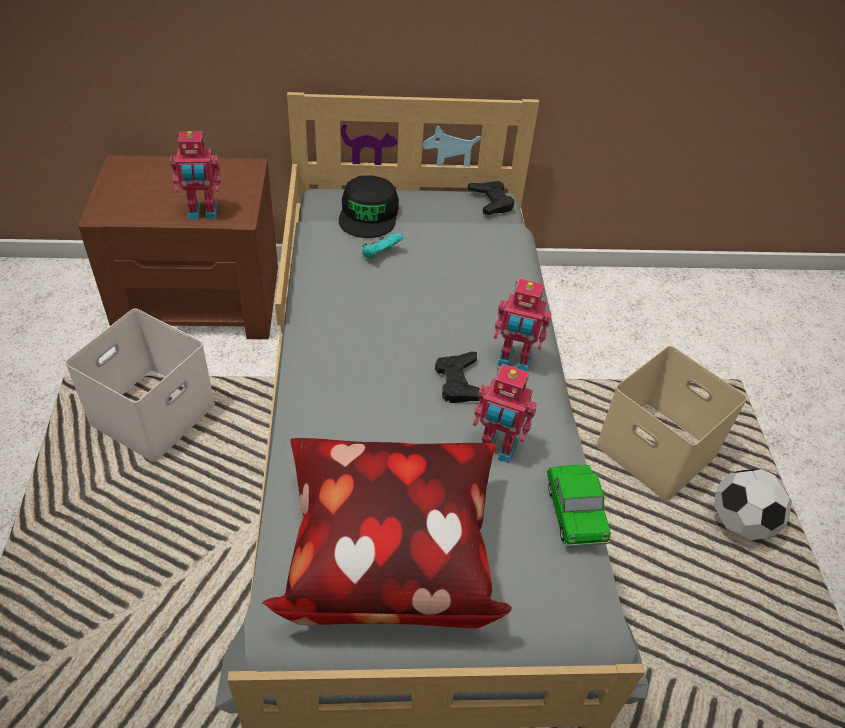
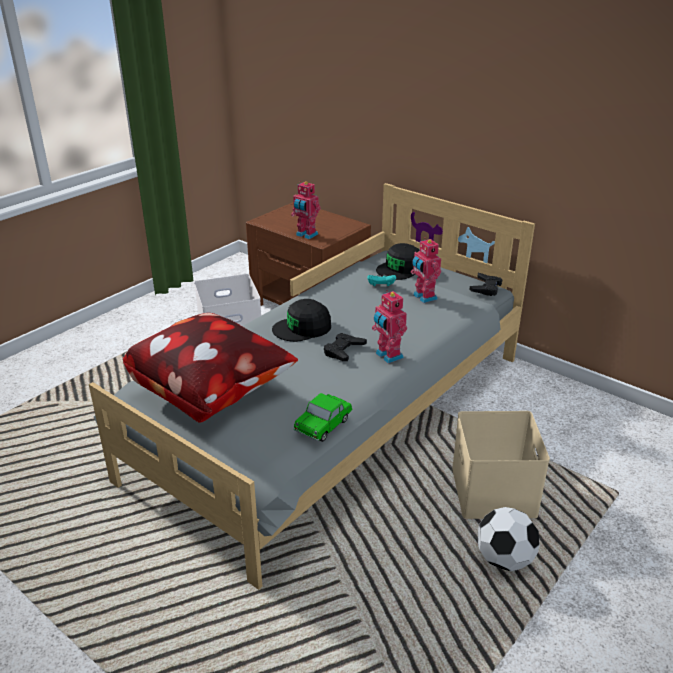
camera: 45 degrees right, 15 degrees down
toy robot [473,364,537,463] -> toy robot moved to [411,239,441,303]
none -> black cap [272,299,331,342]

